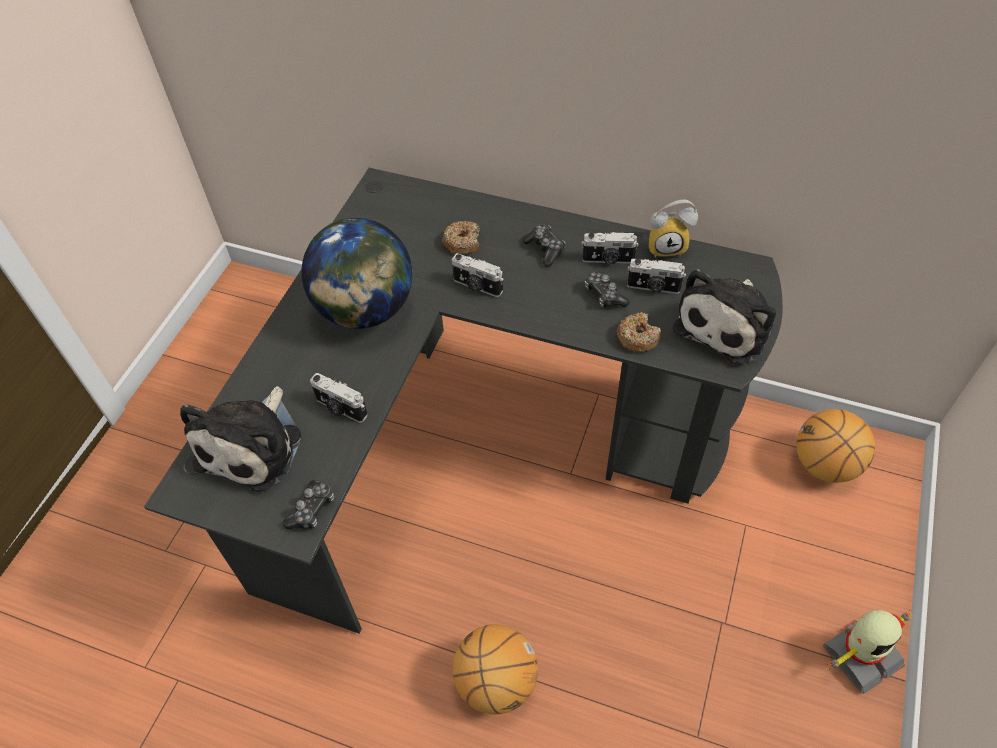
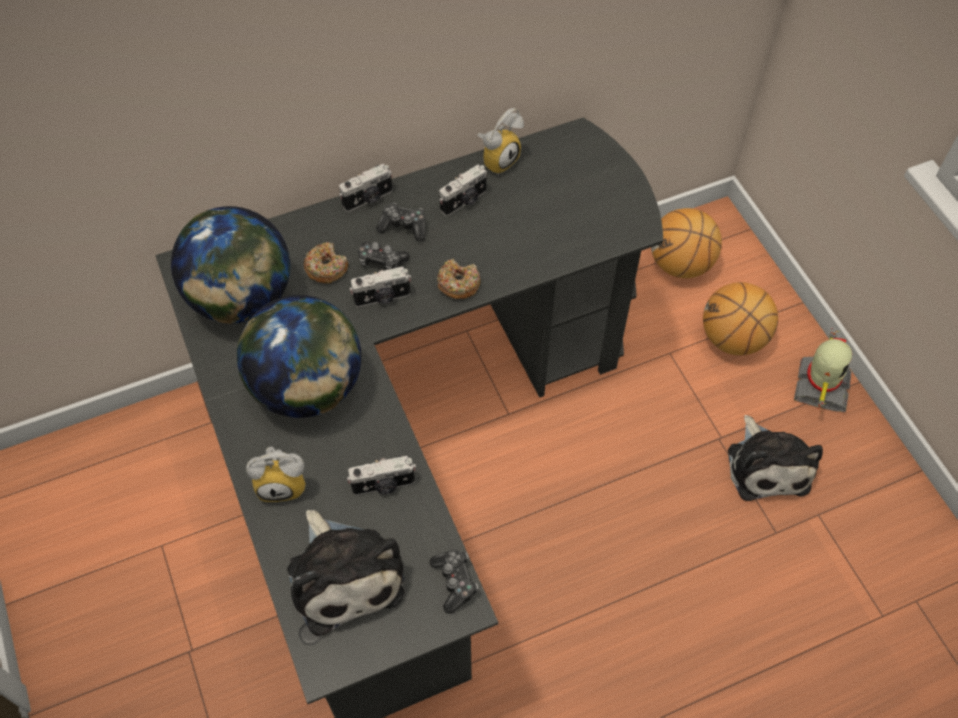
camera: 45 degrees left, 5 degrees up
basketball [453,624,538,714] -> basketball moved to [703,282,778,355]
game controller [585,272,630,308] -> game controller moved to [358,242,410,270]
donut [617,312,661,353] -> donut moved to [437,258,481,299]
camera [627,258,686,294] -> camera moved to [339,164,393,212]
plush toy [673,269,776,365] -> plush toy moved to [728,415,823,501]
none -> globe [171,206,290,324]
none -> alarm clock [246,447,306,502]

